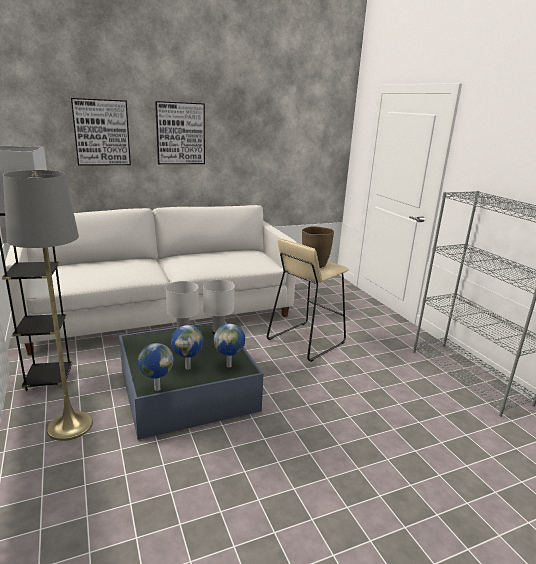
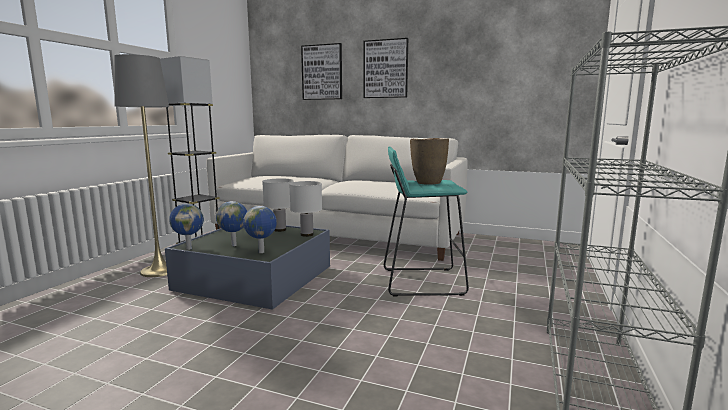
camera: 45 degrees right, 10 degrees down
beige stool [267,238,349,362] -> turquoise stool [384,147,469,297]

